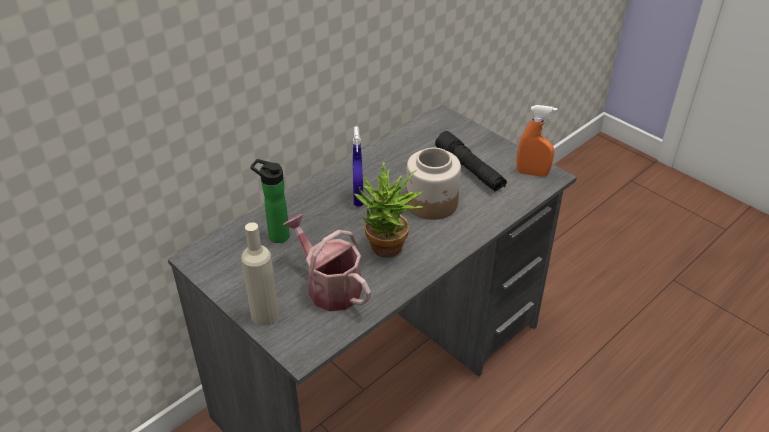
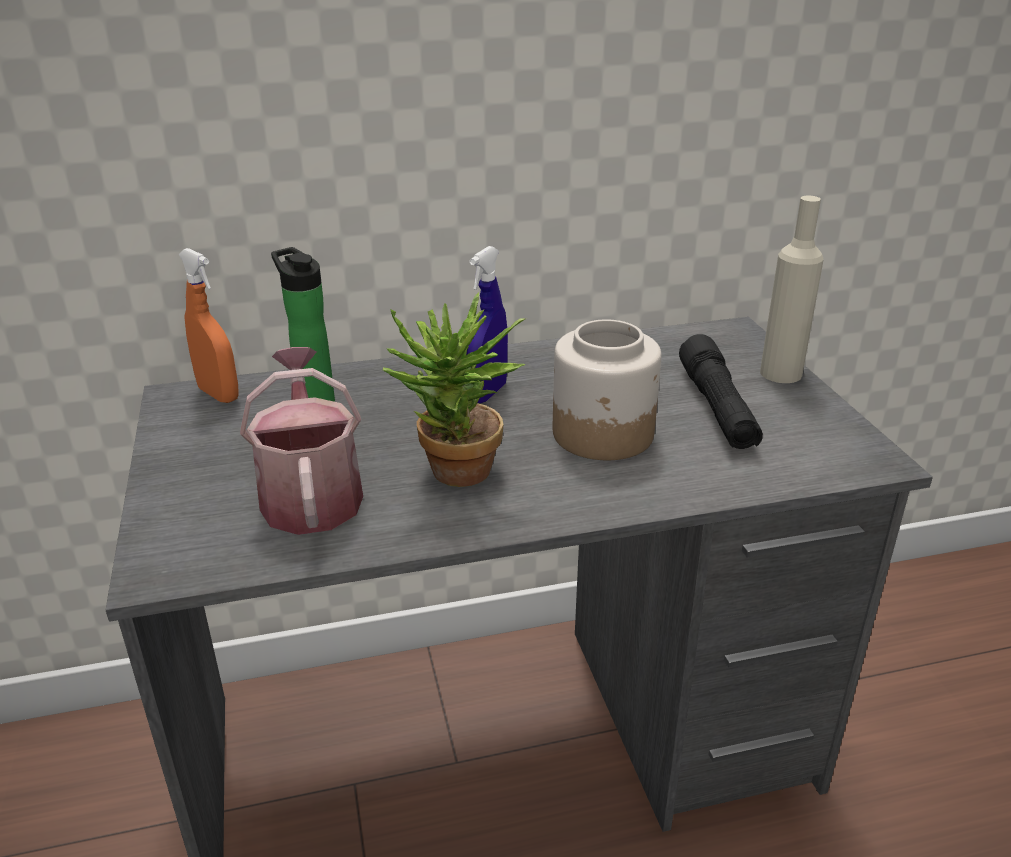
camera: 30 degrees right, 10 degrees down
beige bottle [241,222,279,326] -> beige bottle moved to [760,196,824,383]
orange spray bottle [517,105,557,177] -> orange spray bottle moved to [178,248,238,403]

